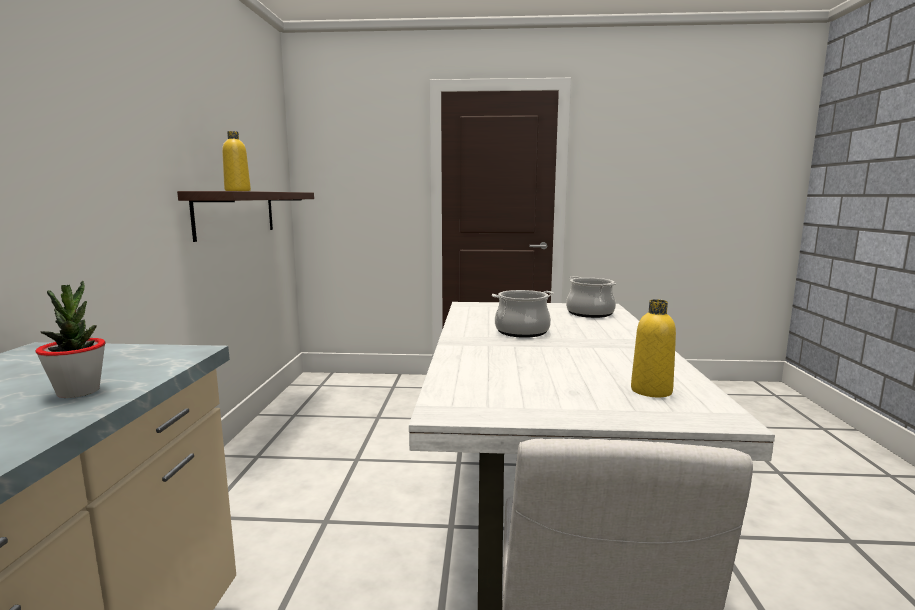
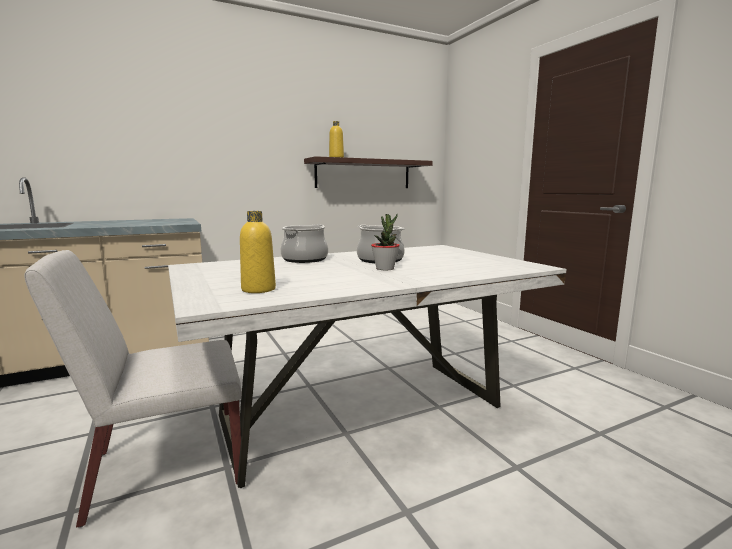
camera: 60 degrees right, 0 degrees up
potted plant [35,281,106,398] -> potted plant moved to [371,214,400,270]
cooking pot [566,276,616,318] -> cooking pot moved to [280,224,328,263]

